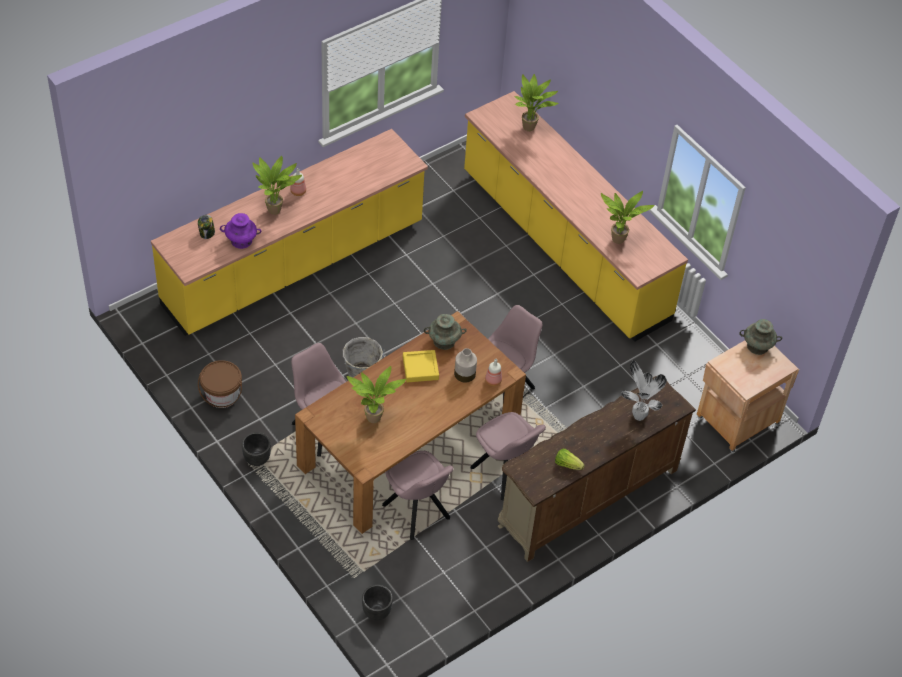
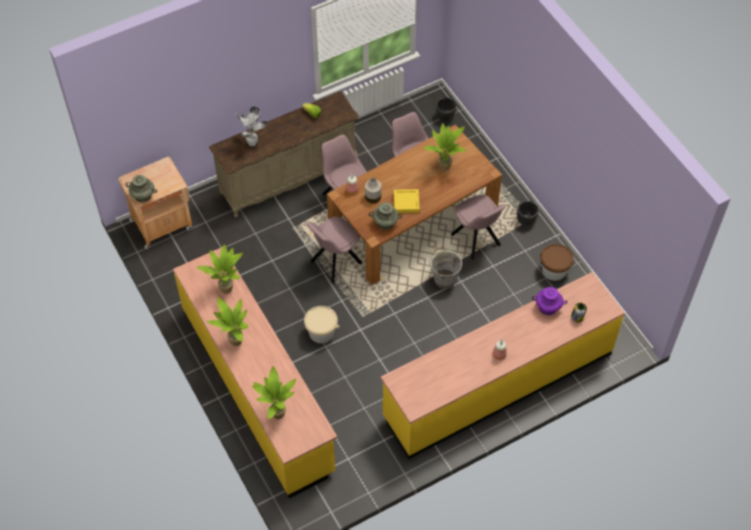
camera: 170 degrees left, 5 degrees up
potted plant [252,156,302,215] -> potted plant moved to [207,297,249,346]
none -> beige bucket [304,306,340,343]

